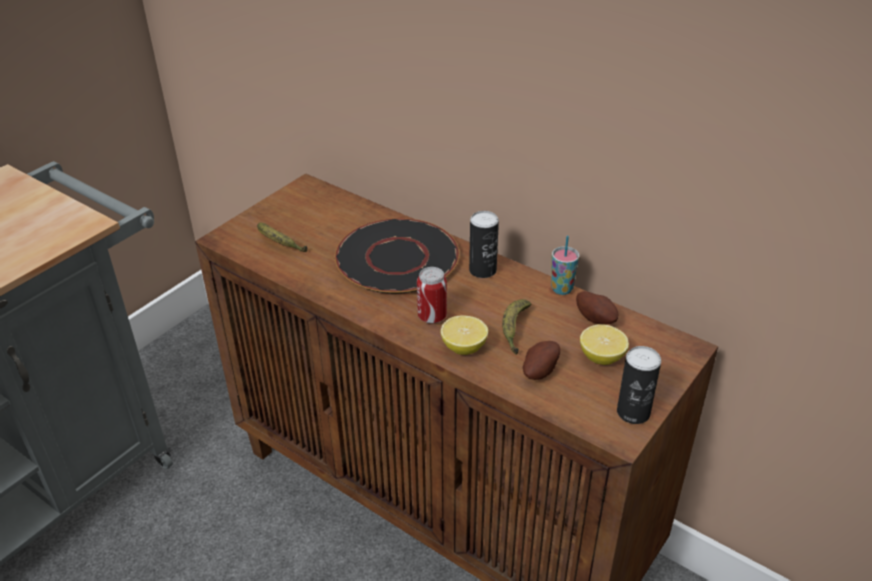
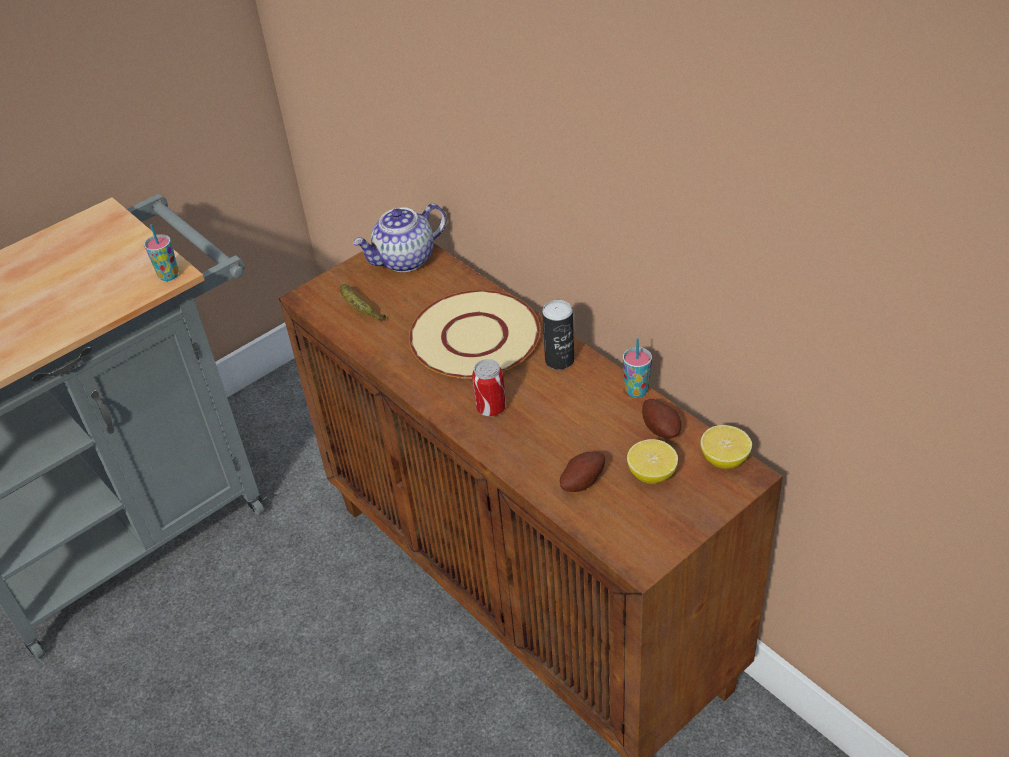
camera: 15 degrees right, 5 degrees up
black plate [335,218,460,294] -> beige plate [409,290,541,379]
lemon [440,315,488,355] -> lemon moved to [700,425,752,469]
banana [502,299,532,355] -> none
can [617,346,661,424] -> none
none -> cup [144,224,179,281]
none -> teapot [353,203,446,272]

